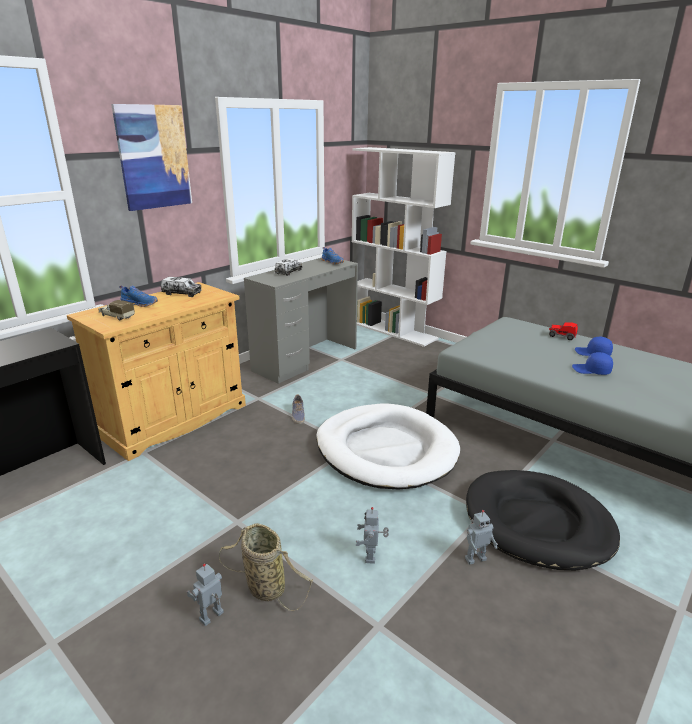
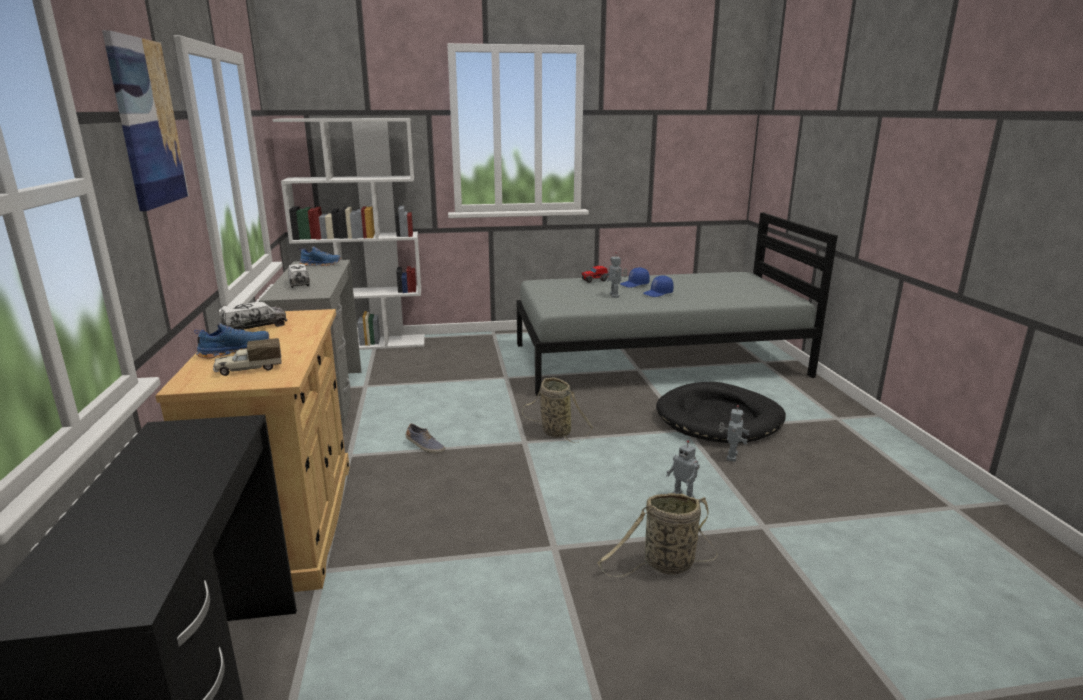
camera: 50 degrees left, 5 degrees down
toy robot [187,563,224,626] -> toy robot moved to [604,252,627,298]
white dog bed [316,403,460,490] -> basket [522,377,593,443]

